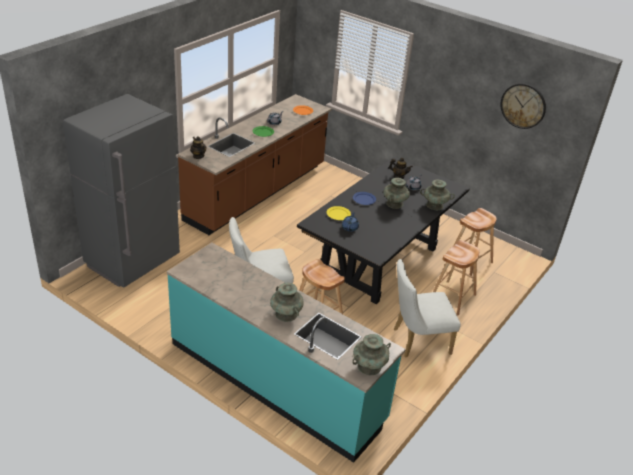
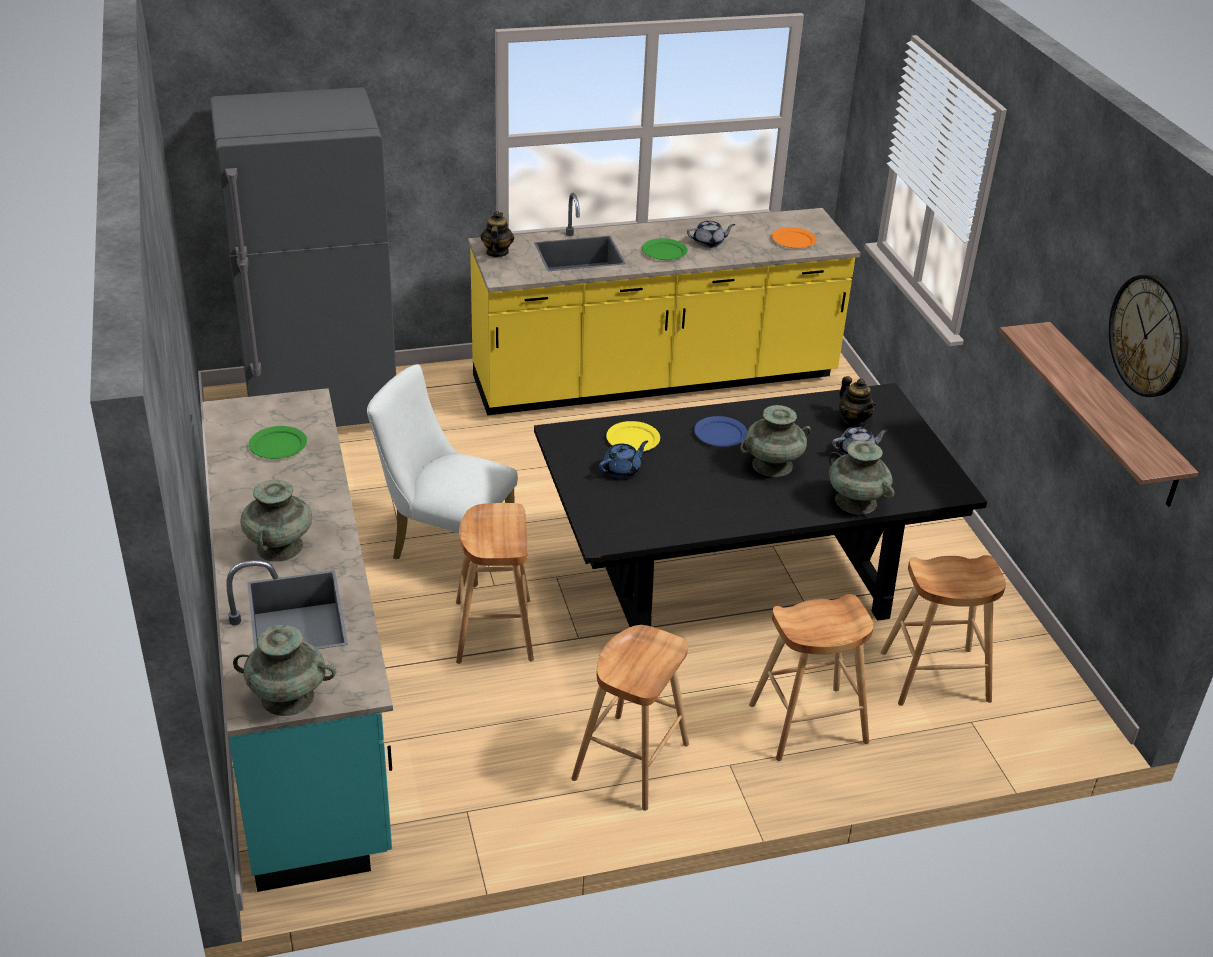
camera: 40 degrees right, 0 degrees up
brown counter [177,94,332,235] -> yellow counter [468,193,861,415]
white chair [394,259,461,357] -> brown stool [571,625,689,811]
none -> green plate [249,426,307,459]
none -> shelf [999,322,1198,507]

